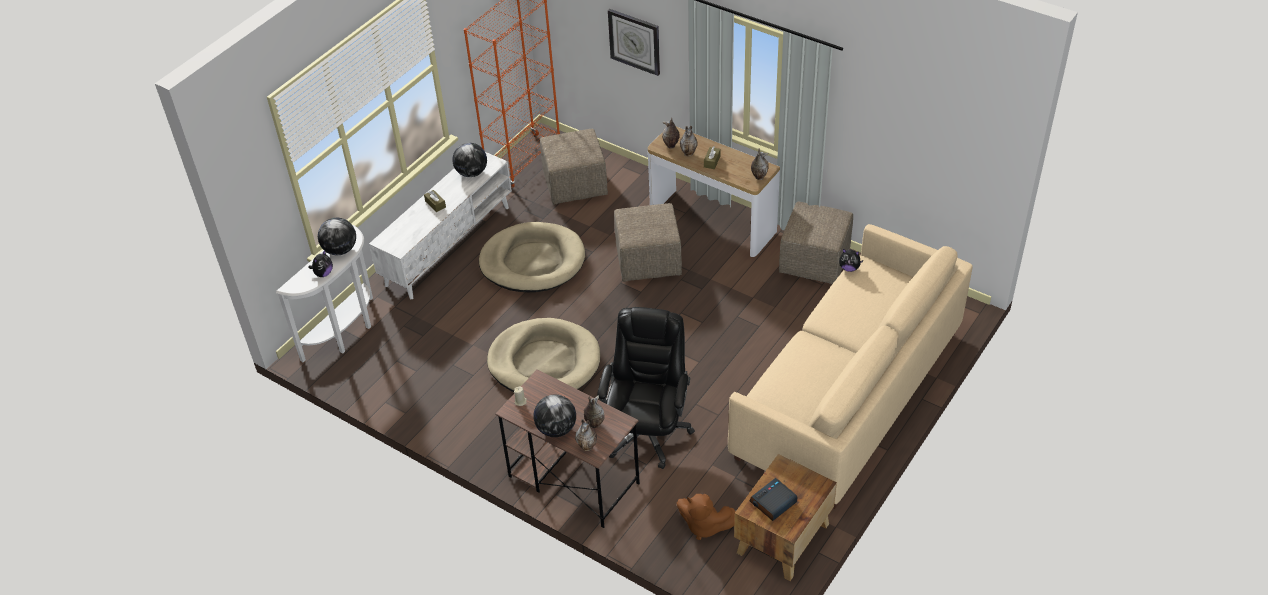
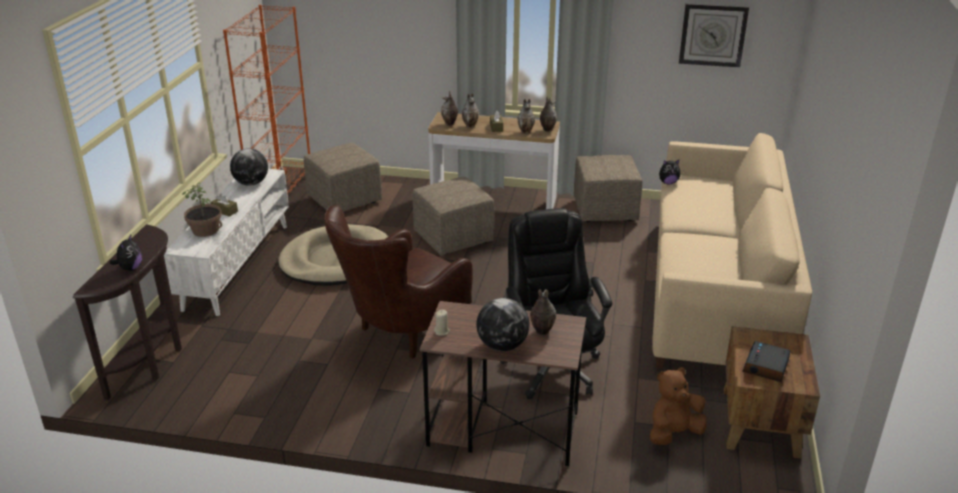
camera: 25 degrees left, 15 degrees down
white console table [276,225,373,362] -> brown console table [73,224,182,400]
globe [318,218,356,255] -> none
beige dog bed [487,318,600,392] -> brown armchair [324,205,473,359]
vase [575,419,597,451] -> vase moved to [517,99,535,134]
wall clock [608,9,660,76] -> wall clock moved to [679,3,749,67]
brown plush toy [676,494,736,540] -> brown plush toy turned 150 degrees clockwise [650,367,707,445]
none -> potted plant [183,183,222,237]

